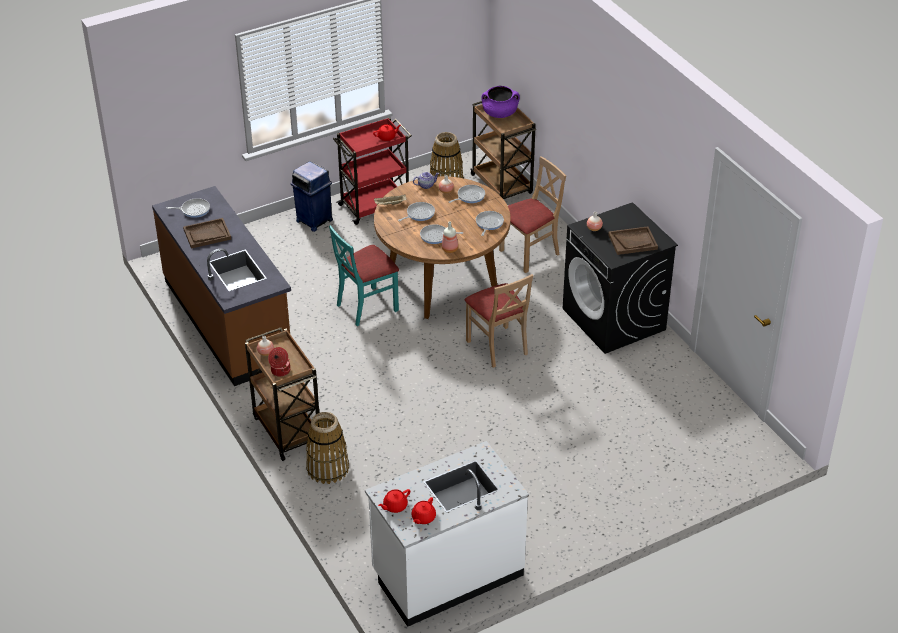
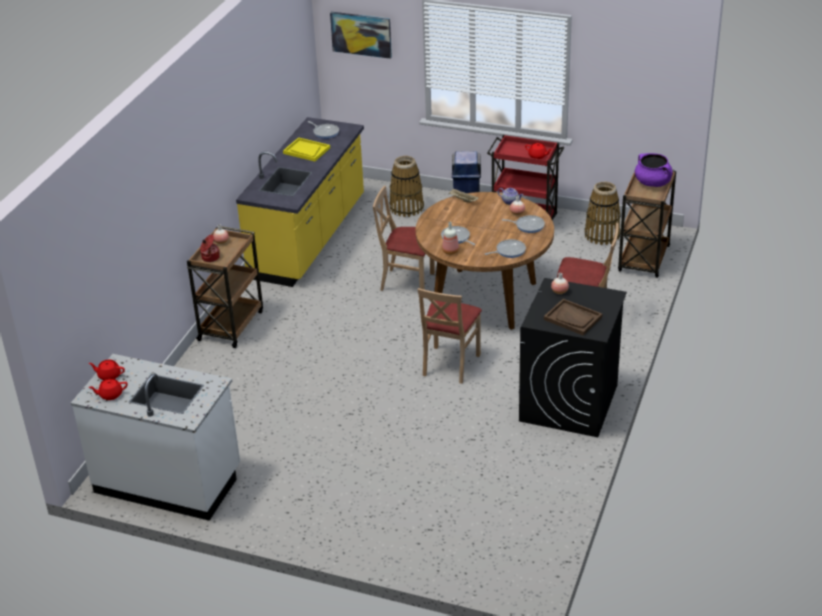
camera: 50 degrees right, 5 degrees down
brown counter [152,186,291,386] -> yellow counter [236,117,364,287]
brown tray [183,218,231,249] -> yellow tray [283,137,330,161]
basket [306,412,349,484] -> basket moved to [389,156,424,217]
turquoise chair [329,225,399,326] -> beige chair [373,186,435,291]
frying pan [398,202,435,221] -> none
none -> picture [330,12,392,59]

